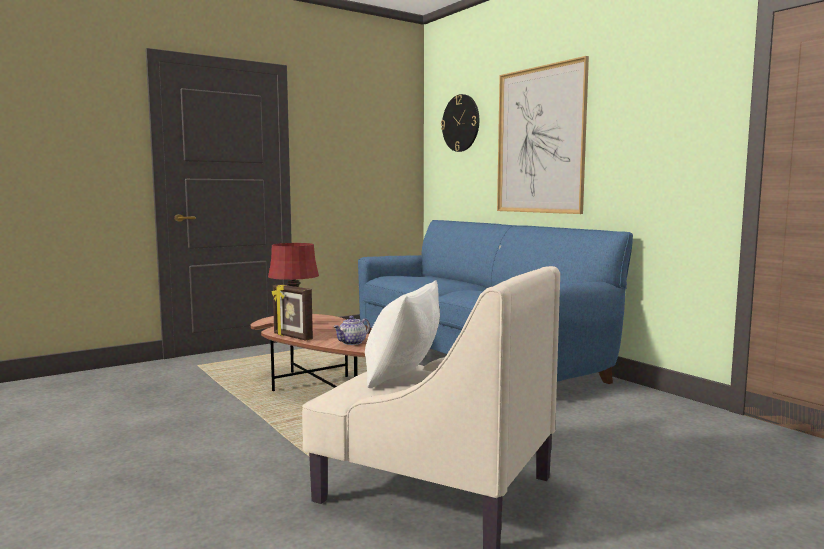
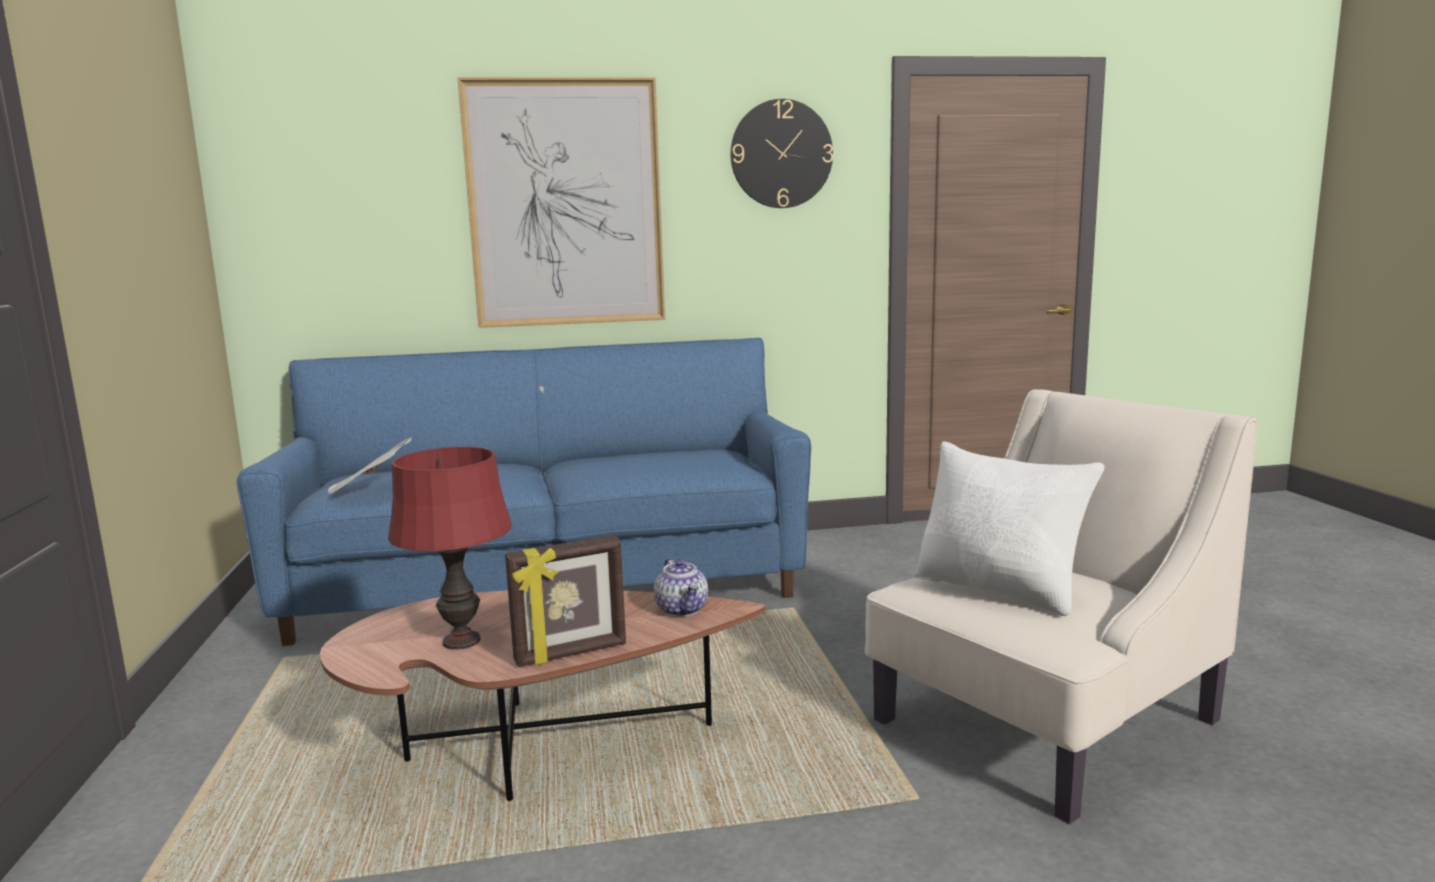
camera: 65 degrees left, 5 degrees up
wall clock [441,94,479,152] -> wall clock moved to [730,99,833,208]
none -> newspaper [328,438,412,494]

